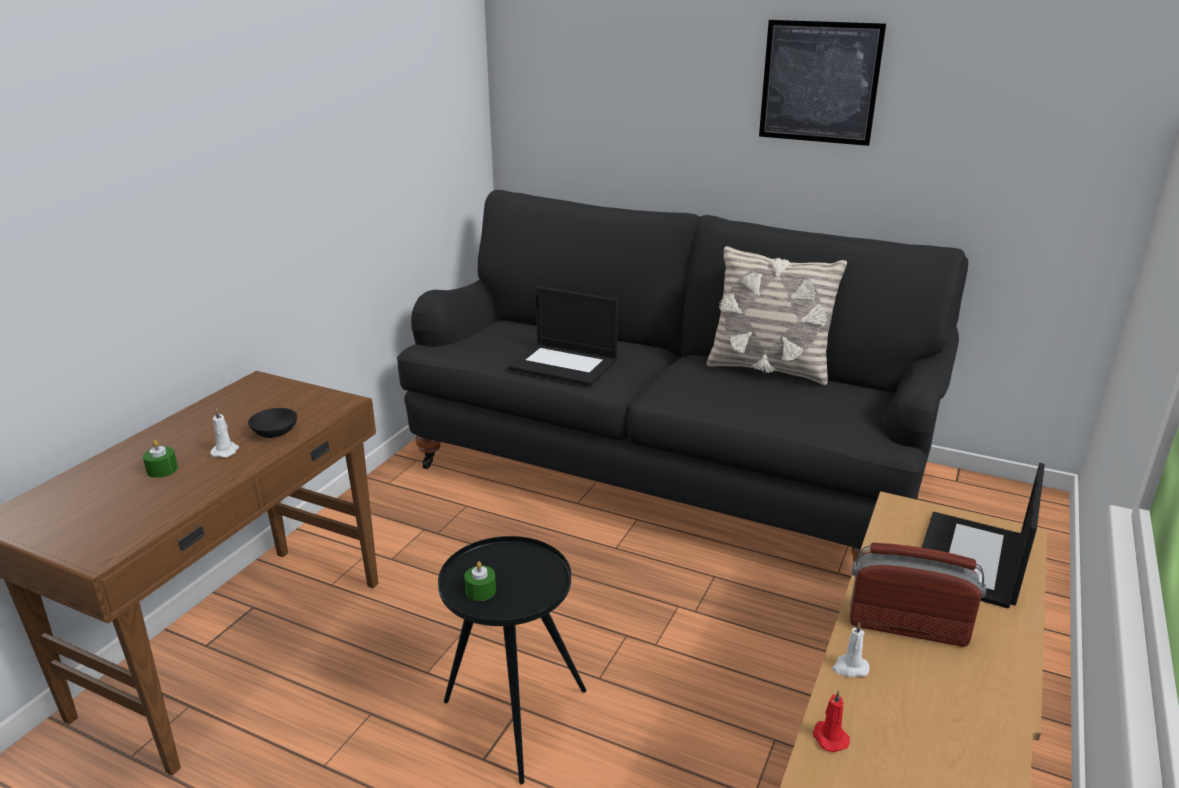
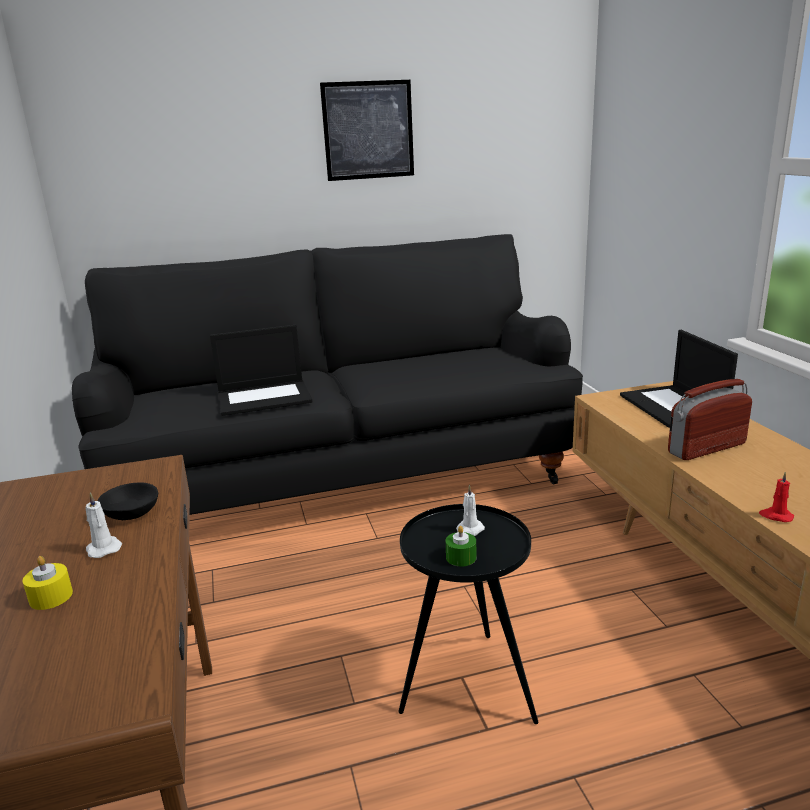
camera: 40 degrees left, 5 degrees down
green candle [143,440,178,478] -> yellow candle [23,556,73,610]
beige pillow [707,246,847,385] -> none
white candle [832,621,870,677] -> white candle moved to [456,484,485,536]

